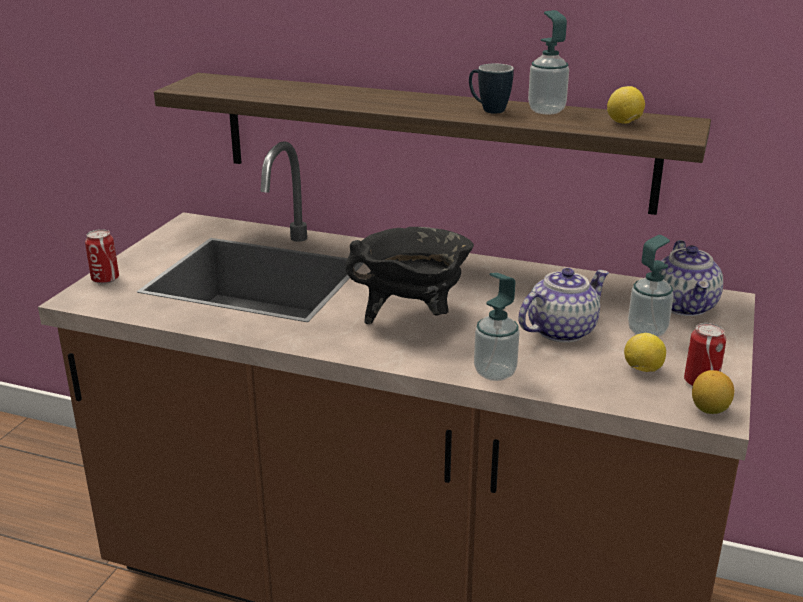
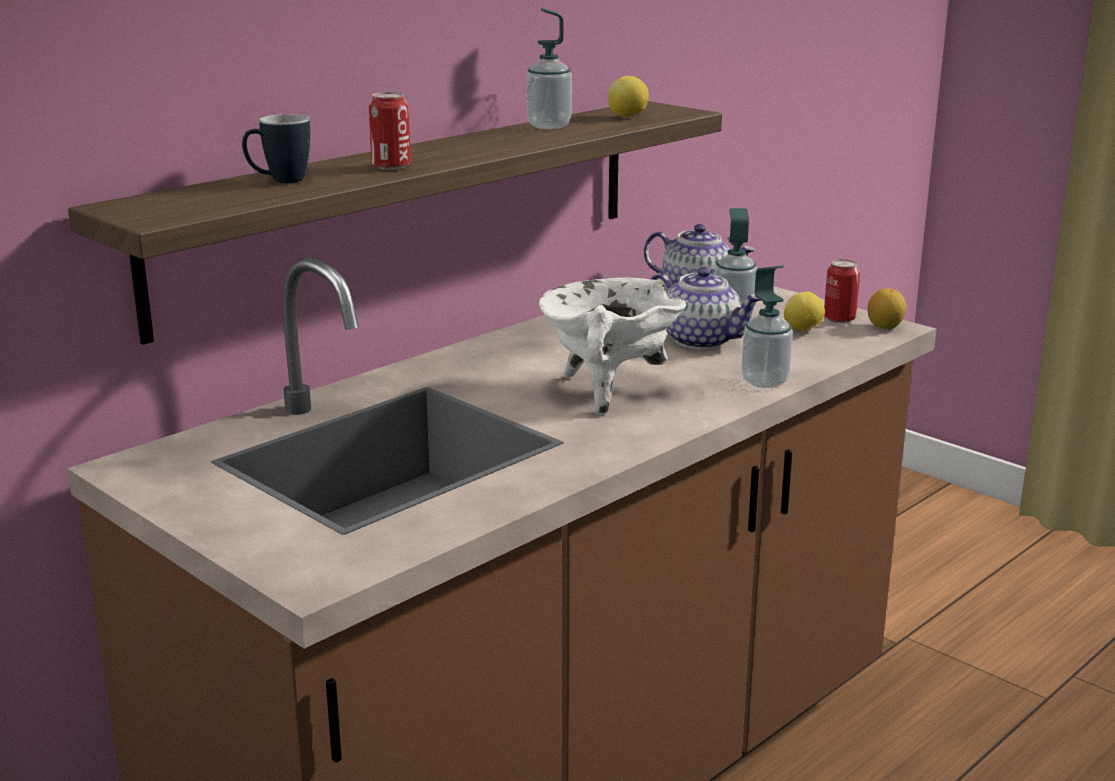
camera: 65 degrees left, 5 degrees down
can [85,229,119,284] -> can moved to [369,92,411,170]
black cooking pot [345,227,474,324] -> white cooking pot [539,278,686,415]
mug [469,64,514,114] -> mug moved to [242,114,310,183]
teapot [518,268,609,343] -> teapot turned 135 degrees clockwise [651,267,761,350]

